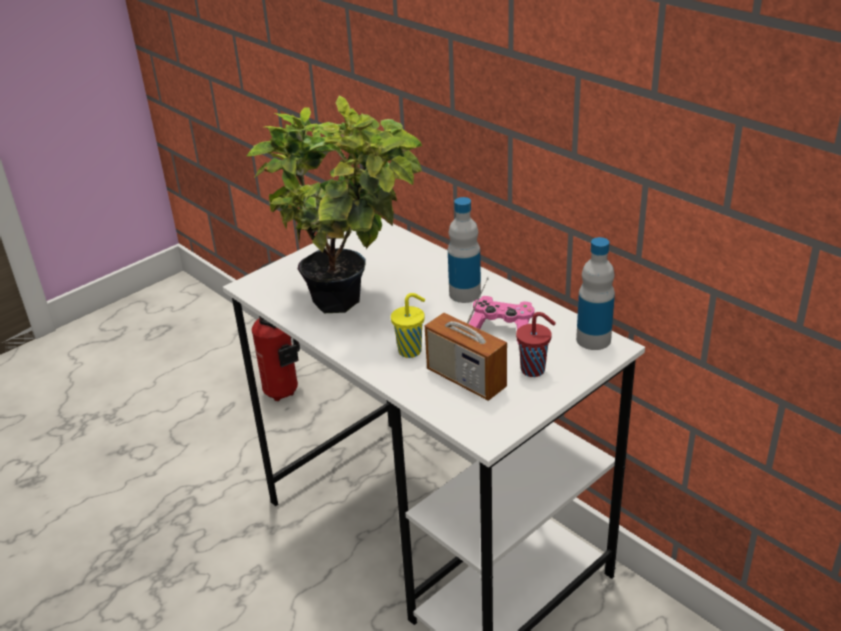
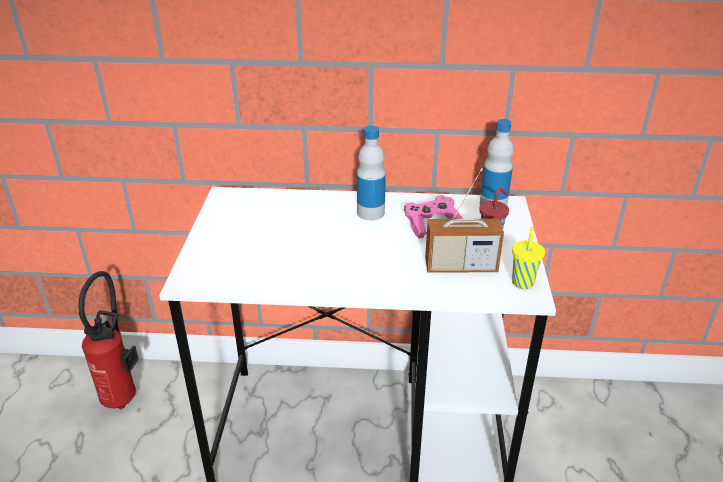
camera: 45 degrees left, 0 degrees up
potted plant [246,96,422,313] -> none
yellow cup [391,293,425,358] -> yellow cup moved to [512,227,545,289]

